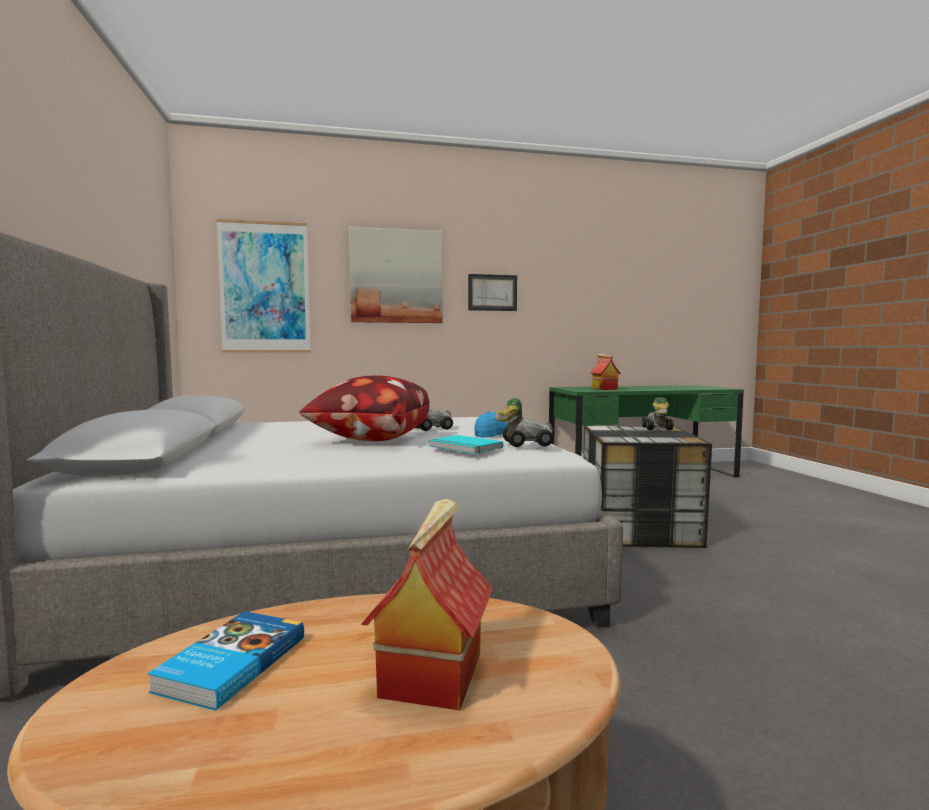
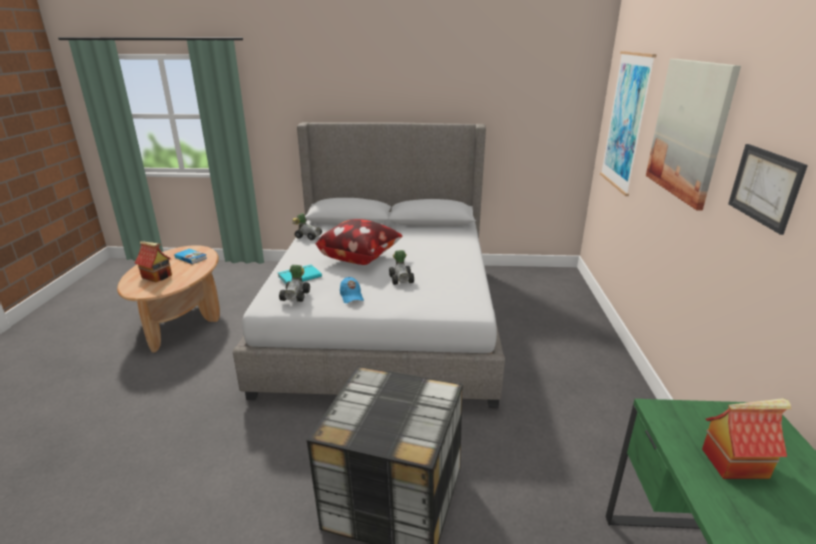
camera: 105 degrees right, 20 degrees up
toy car [642,397,674,430] -> toy car moved to [292,213,322,240]

